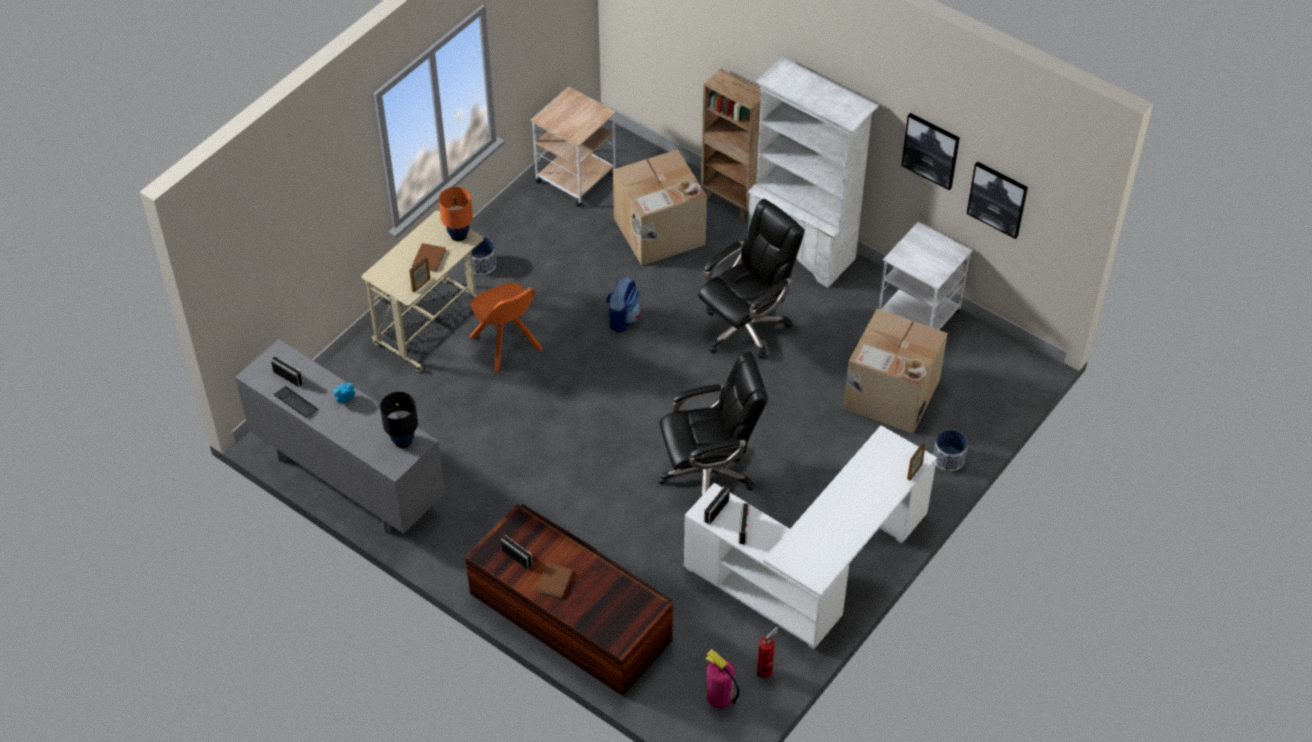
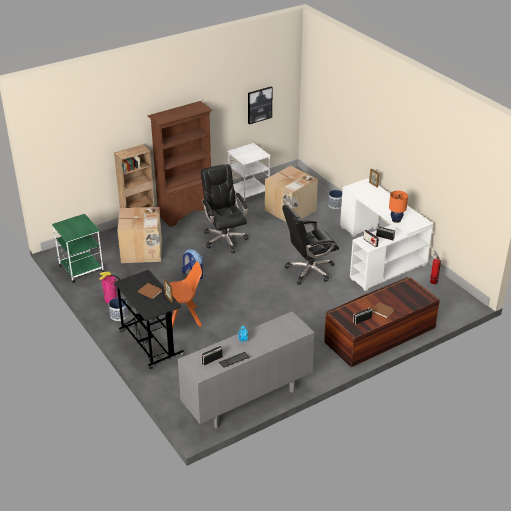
camera: 70 degrees left, 15 degrees down
beige desk [362,210,484,372] -> black desk [114,270,184,369]
black table lamp [380,392,418,448] -> none
orange table lamp [439,187,473,241] -> orange table lamp moved to [389,191,408,223]
beige cart [531,87,616,207] -> green cart [52,214,104,283]
black office chair [658,352,768,495] -> black office chair turned 120 degrees counterclockwise [282,205,339,285]
fire extinguisher [705,649,739,708] -> fire extinguisher moved to [99,272,120,304]
white bookcase [748,57,879,288] -> brown bookcase [147,101,212,227]
picture [901,113,960,190] -> none

